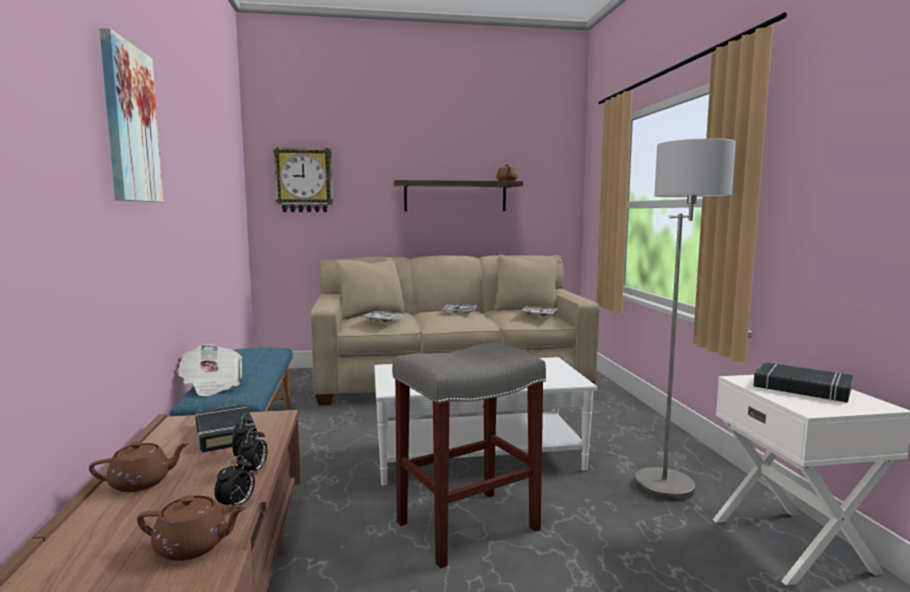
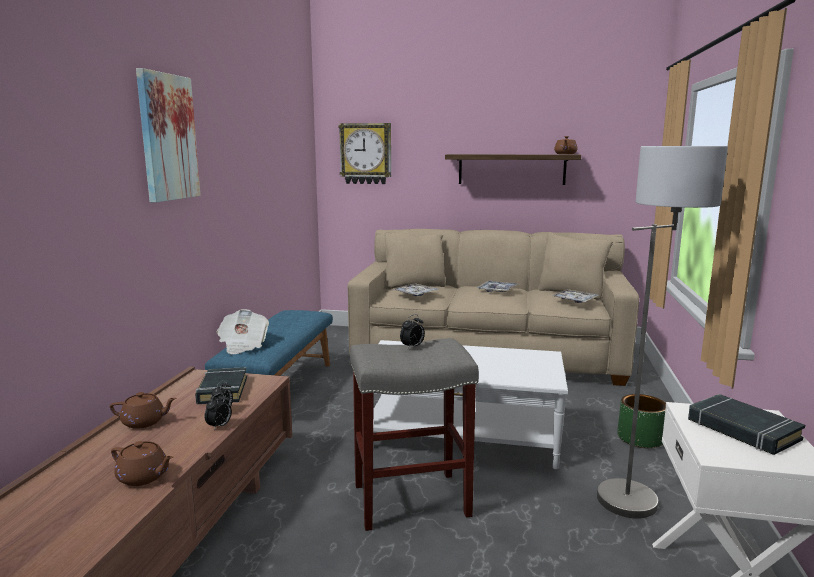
camera: 20 degrees right, 5 degrees up
alarm clock [214,455,255,512] -> alarm clock moved to [400,314,425,348]
none -> green planter [617,394,666,449]

